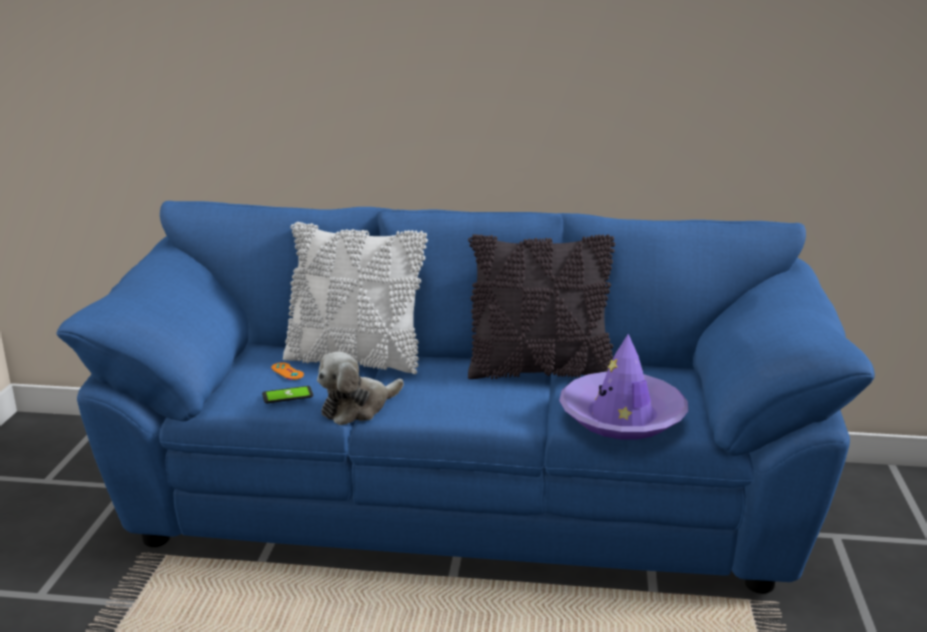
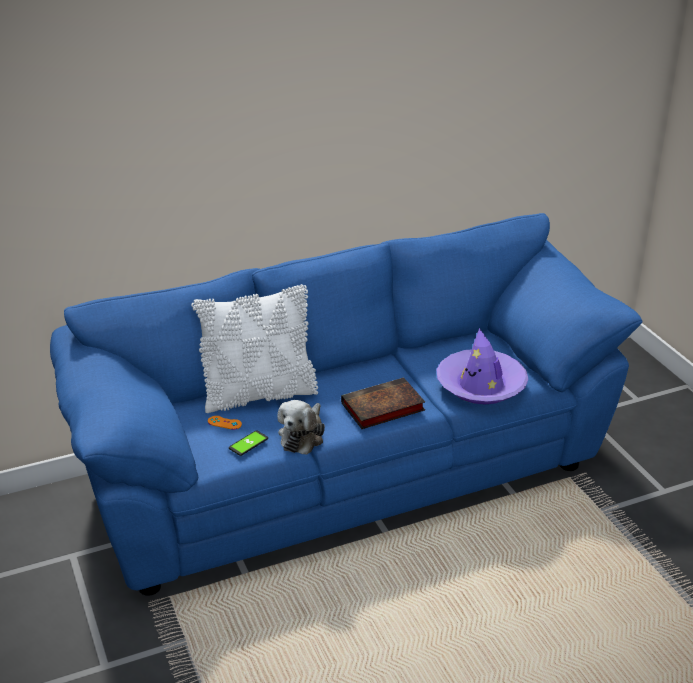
camera: 30 degrees left, 10 degrees up
black pillow [468,234,615,379] -> none
none -> book [341,377,425,429]

